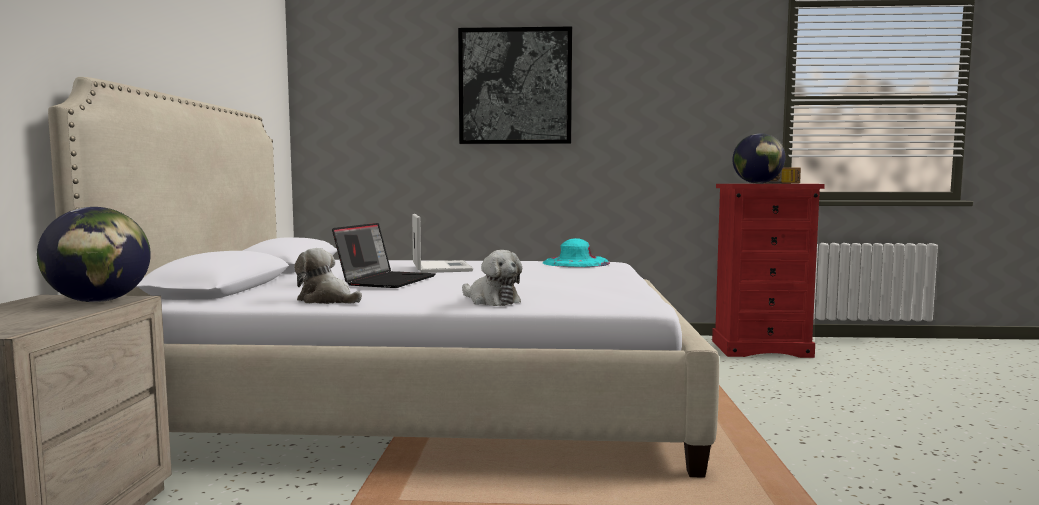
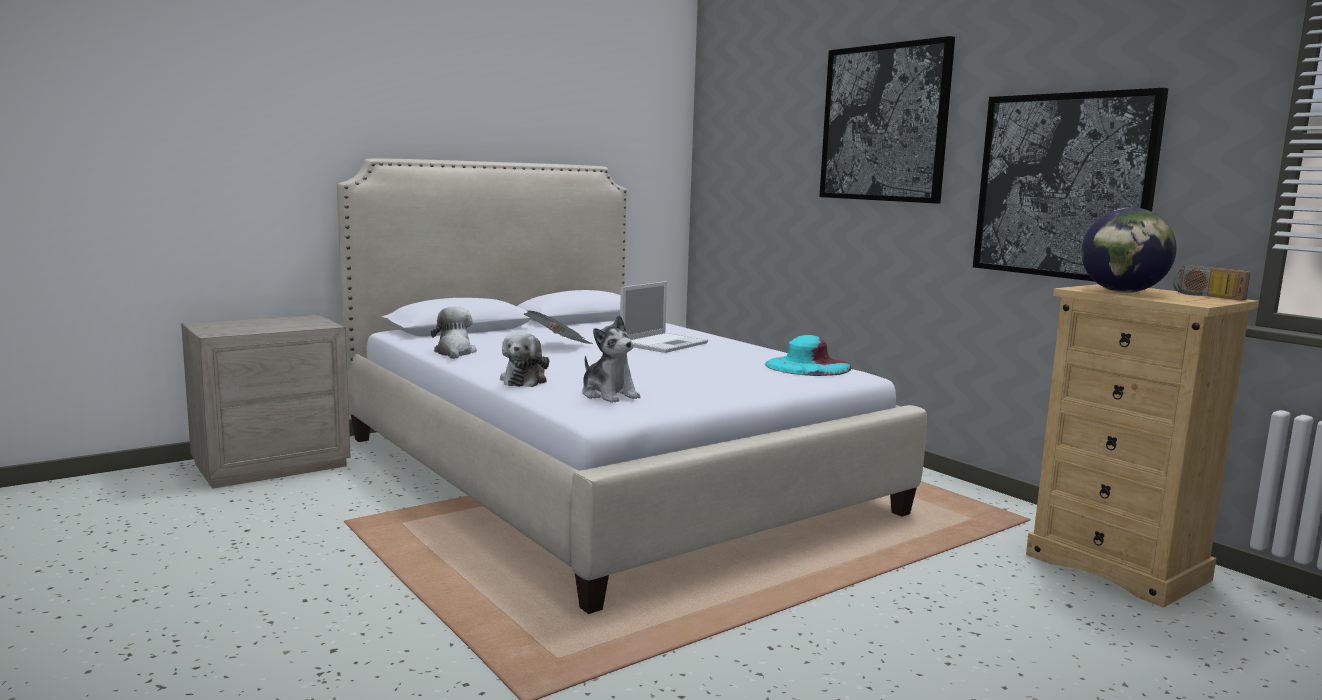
camera: 50 degrees right, 5 degrees up
globe [37,207,151,302] -> none
laptop [332,223,435,288] -> newspaper [524,311,593,344]
red dresser [712,184,825,358] -> beige dresser [1026,284,1259,608]
none -> plush toy [582,315,640,403]
none -> picture [973,87,1168,282]

